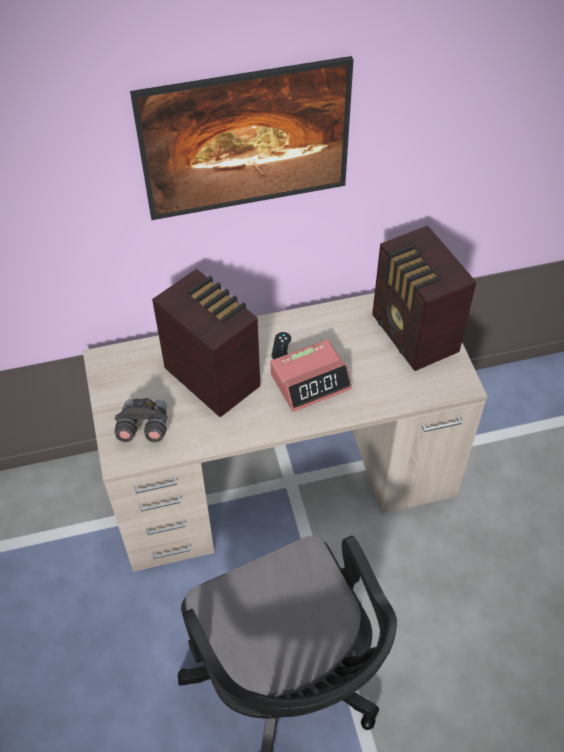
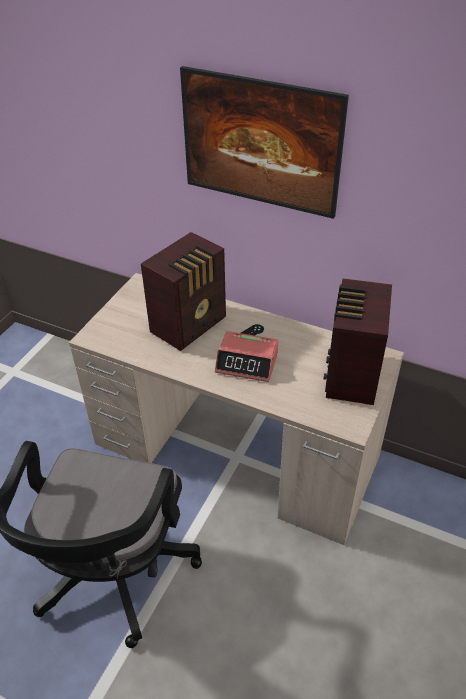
camera: 40 degrees right, 10 degrees down
grey binoculars [115,398,167,442] -> none
radio [152,269,260,417] -> radio turned 45 degrees clockwise [141,232,226,351]

